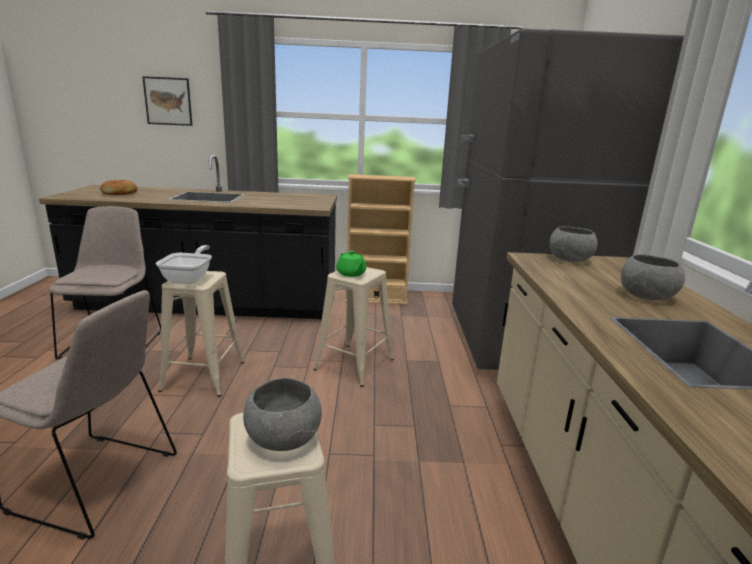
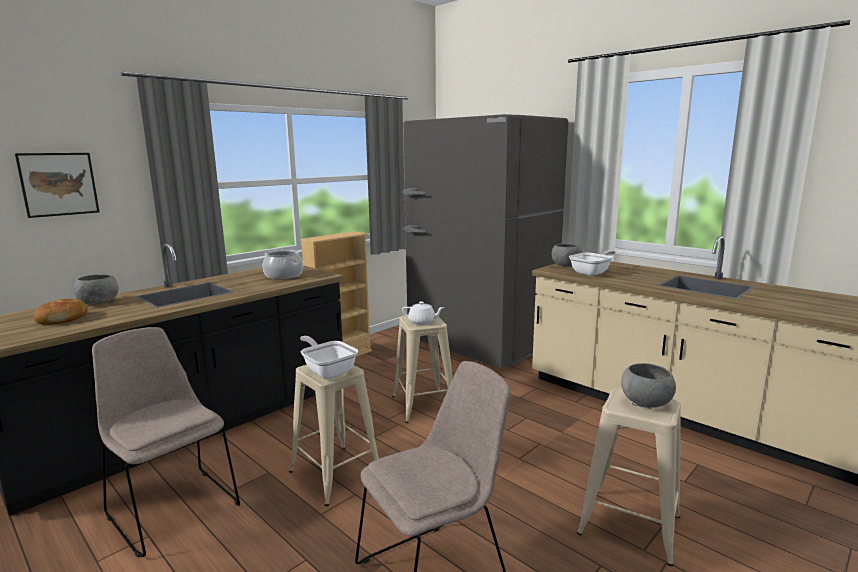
camera: 45 degrees left, 5 degrees down
green teapot [336,251,366,277] -> white teapot [402,301,444,325]
grey bowl [621,254,685,300] -> grey bowl moved to [73,274,119,305]
none -> cooking pot [263,250,303,280]
none -> frying pan [569,250,616,276]

